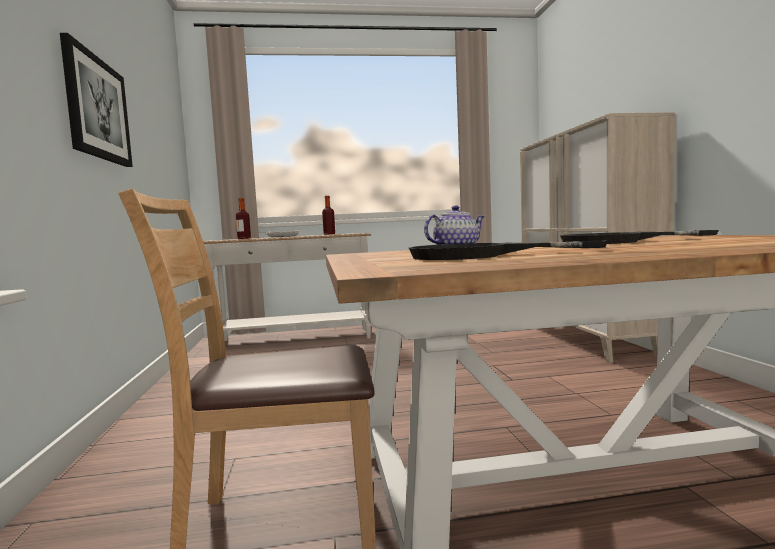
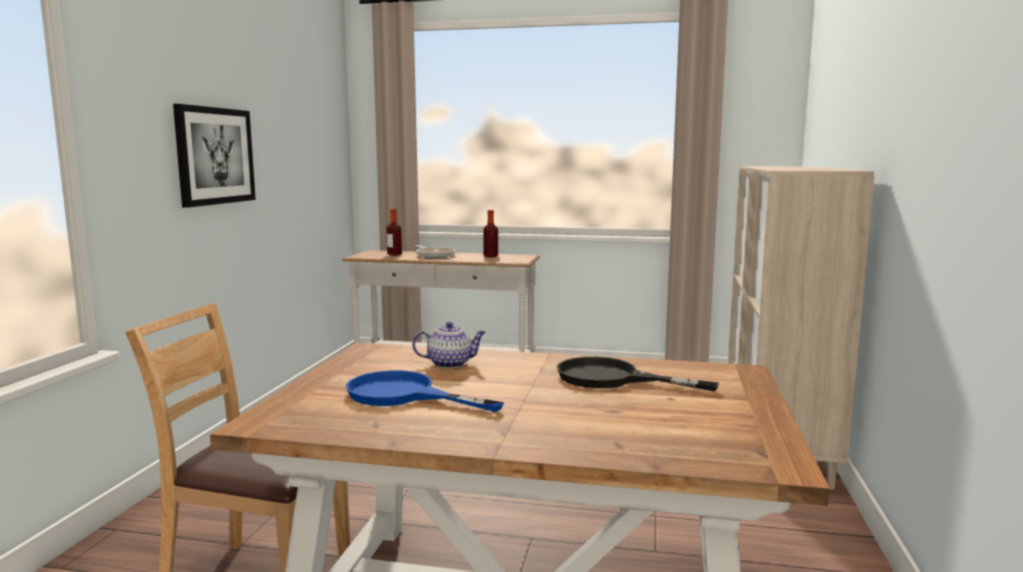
camera: 20 degrees right, 5 degrees up
black frying pan [409,240,608,260] -> blue frying pan [346,370,504,412]

